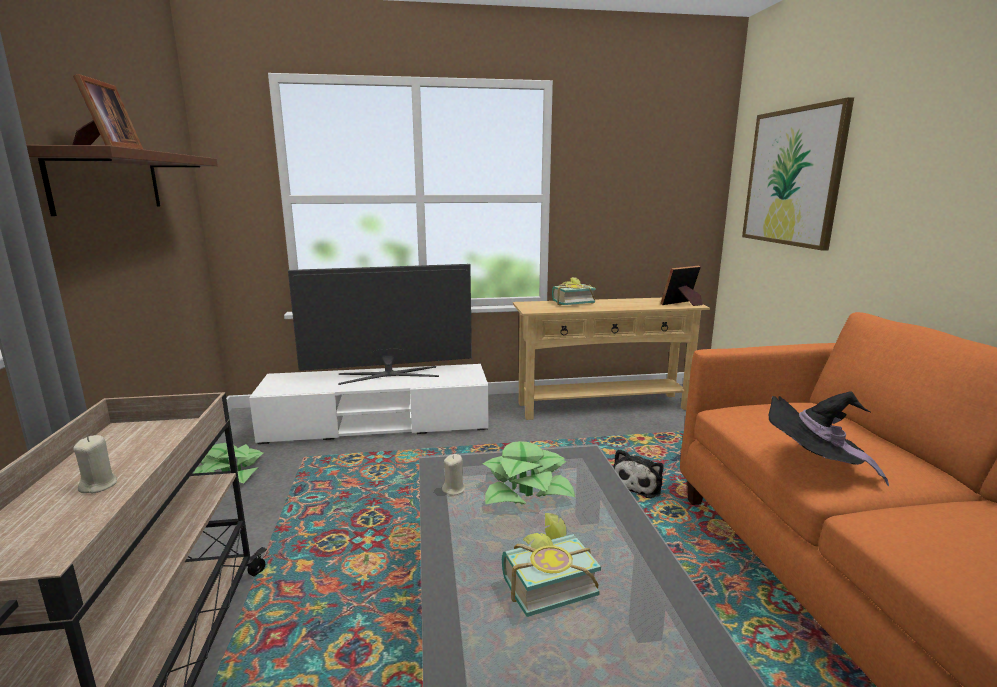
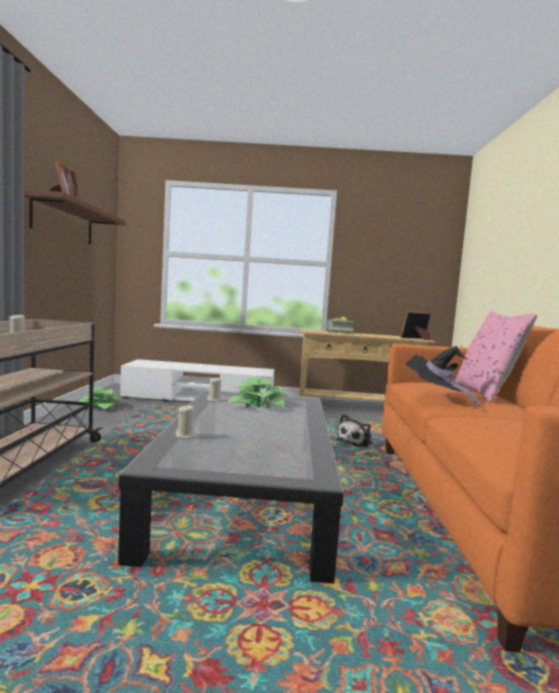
camera: 10 degrees right, 10 degrees down
television [288,264,472,385] -> none
book [502,513,601,617] -> none
picture [742,97,854,251] -> none
none -> beige candle [176,405,196,439]
none -> pink pillow [455,311,537,402]

